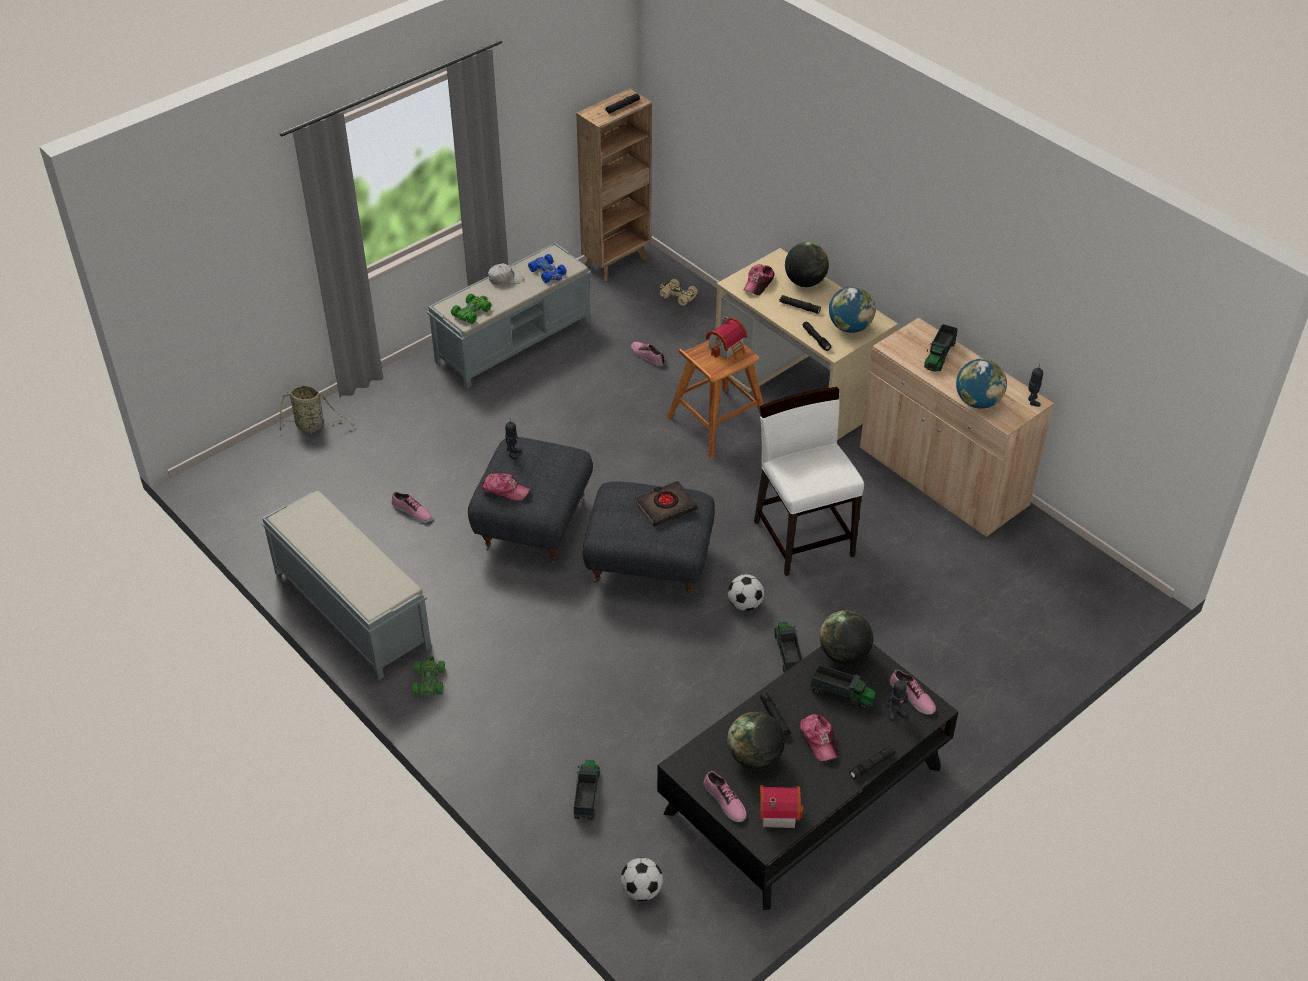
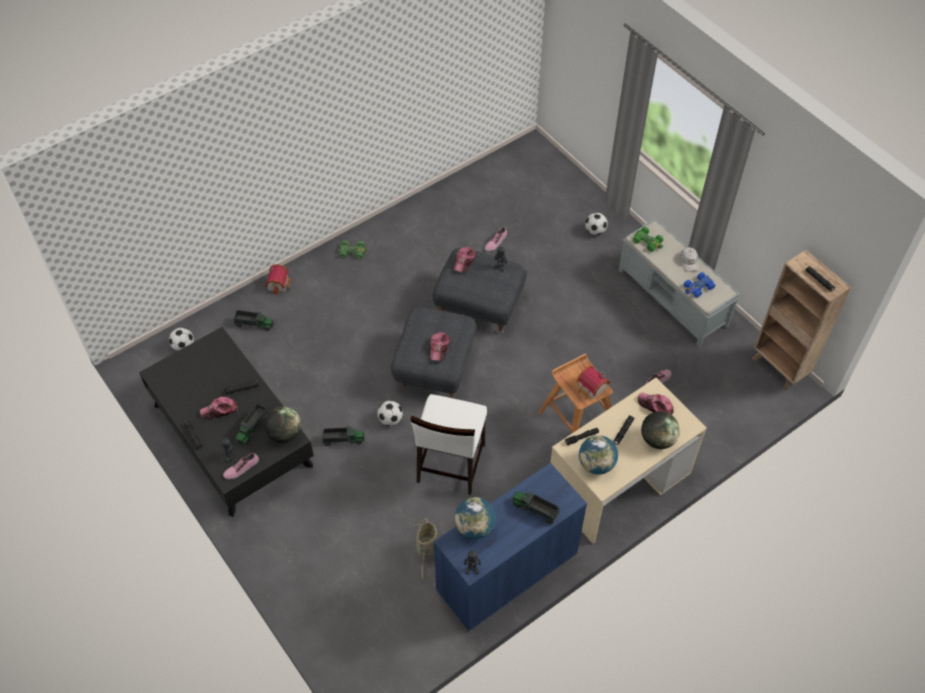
camera: 95 degrees right, 10 degrees up
grey bench [261,490,432,680] -> none
basket [279,385,353,432] -> basket moved to [413,518,437,580]
black book [636,480,697,526] -> cap [430,332,450,361]
beige toy car [660,279,698,306] -> none
shoe [703,771,746,822] -> none
globe [727,712,785,769] -> none
white chair [754,387,864,576] -> white chair turned 120 degrees clockwise [411,394,487,495]
toy house [759,785,803,828] -> toy house moved to [265,264,292,295]
beige cabinet [860,318,1054,537] -> blue cabinet [434,463,587,631]
none -> football [585,213,608,235]

